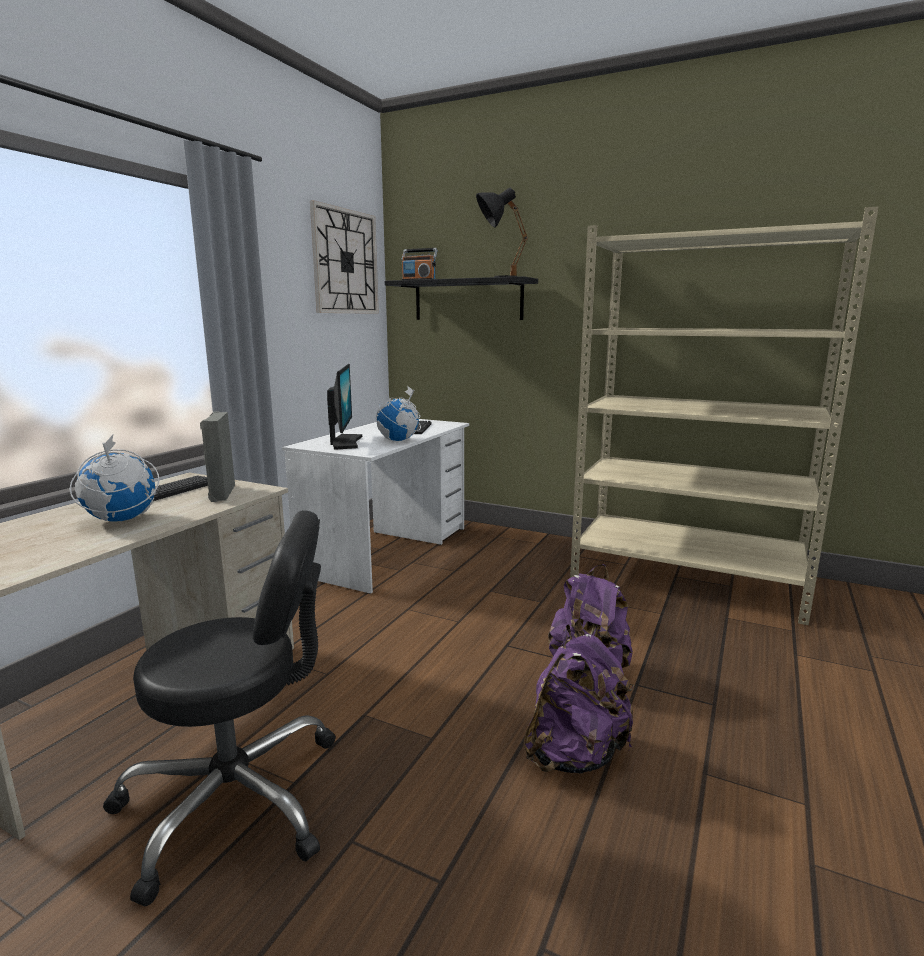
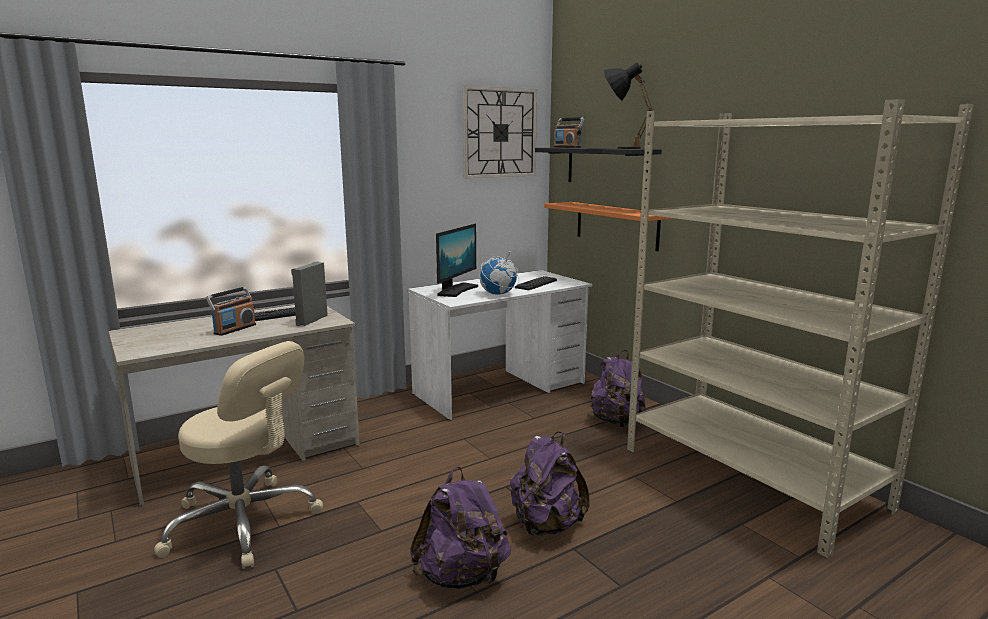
camera: 30 degrees right, 0 degrees up
globe [69,435,159,522] -> radio [206,286,256,336]
black office chair [103,510,336,907] -> beige office chair [154,341,323,569]
none -> orange shelf [544,202,672,251]
none -> purple backpack [590,350,646,427]

